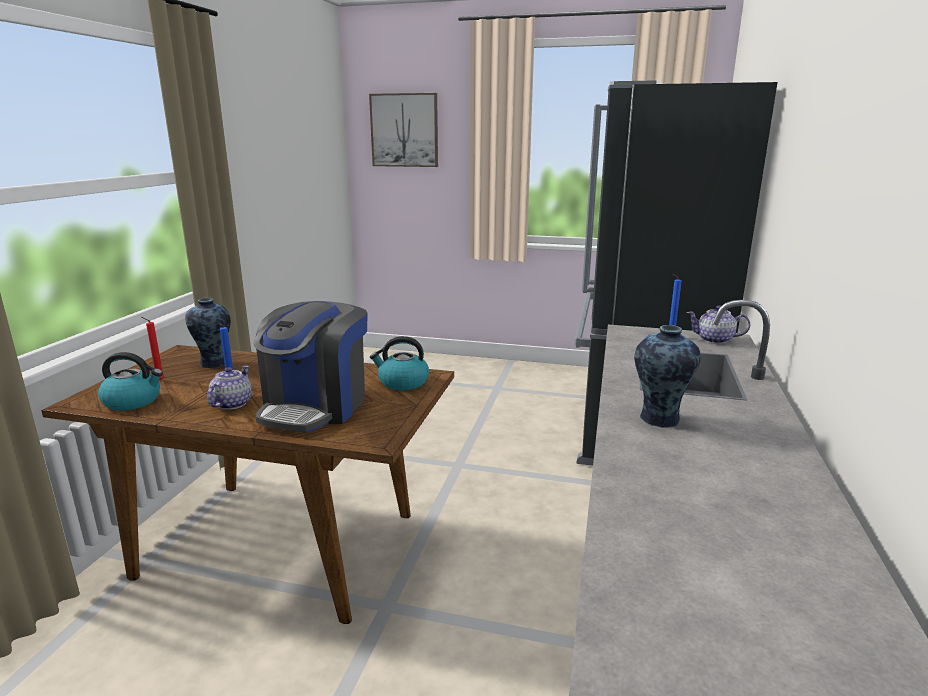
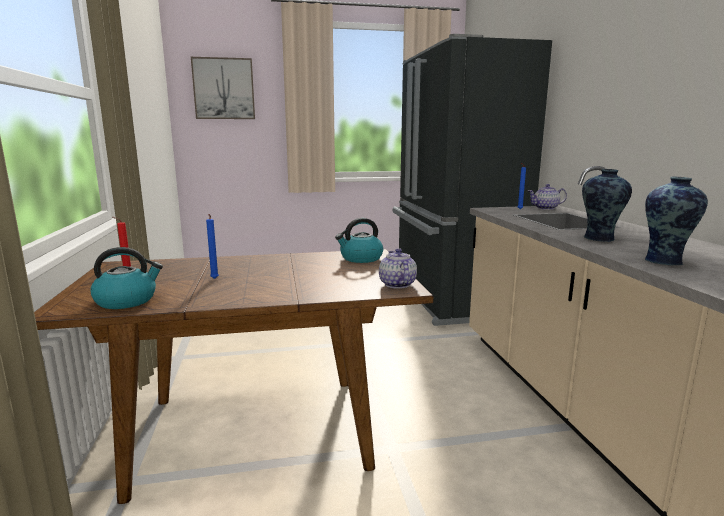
camera: 25 degrees left, 5 degrees down
vase [185,298,231,368] -> vase moved to [645,177,708,265]
teapot [207,366,252,410] -> teapot moved to [379,248,417,289]
coffee machine [254,301,368,433] -> none

